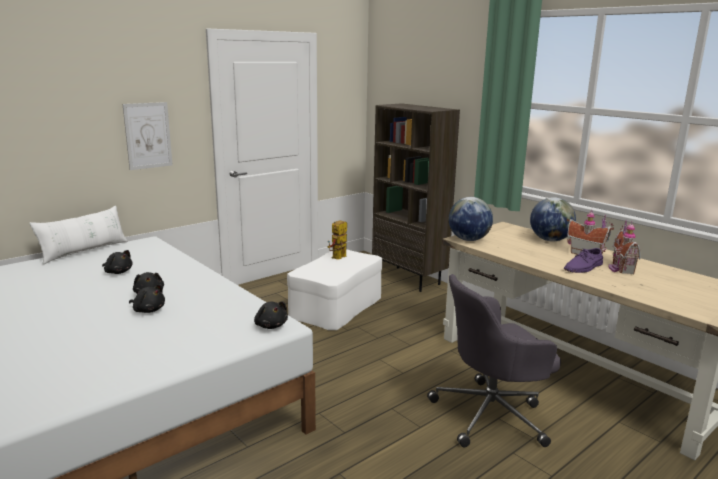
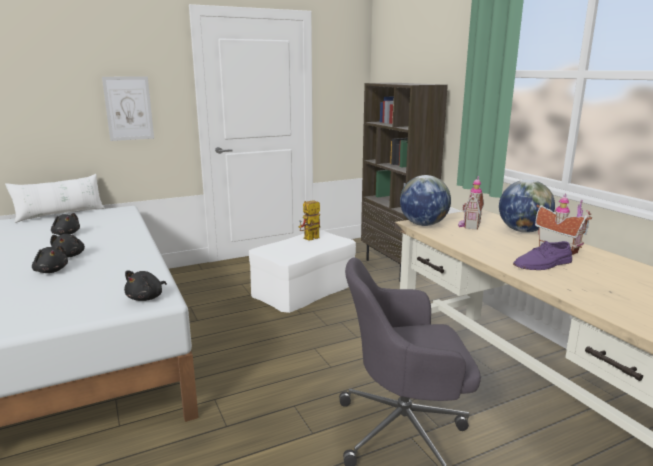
camera: 15 degrees right, 0 degrees up
black plush toy [254,301,288,329] -> black plush toy turned 45 degrees clockwise [124,270,167,301]
toy house [609,220,641,274] -> toy house moved to [458,176,484,230]

